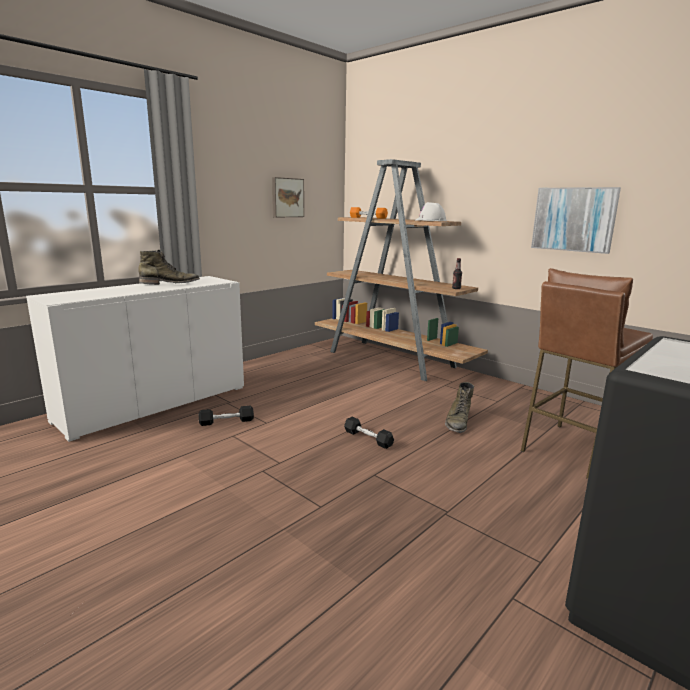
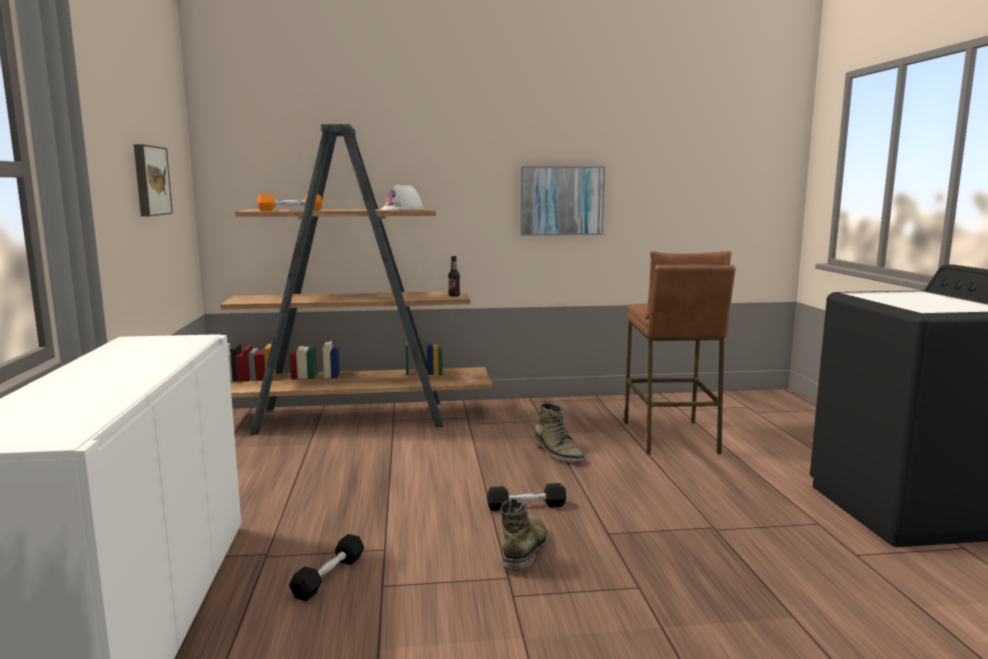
camera: 50 degrees left, 5 degrees down
green boot [138,250,200,285] -> green boot moved to [500,498,548,572]

